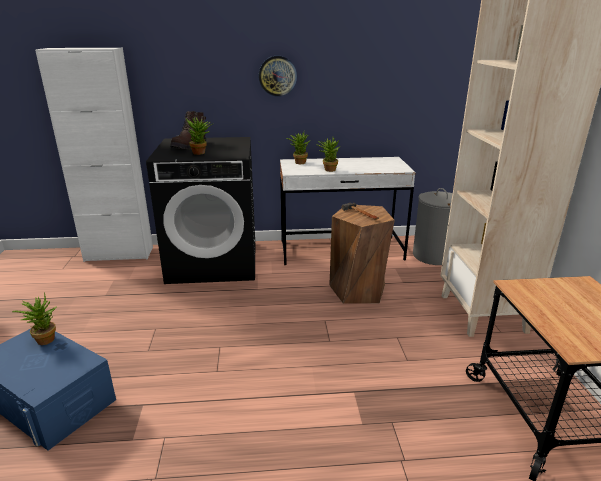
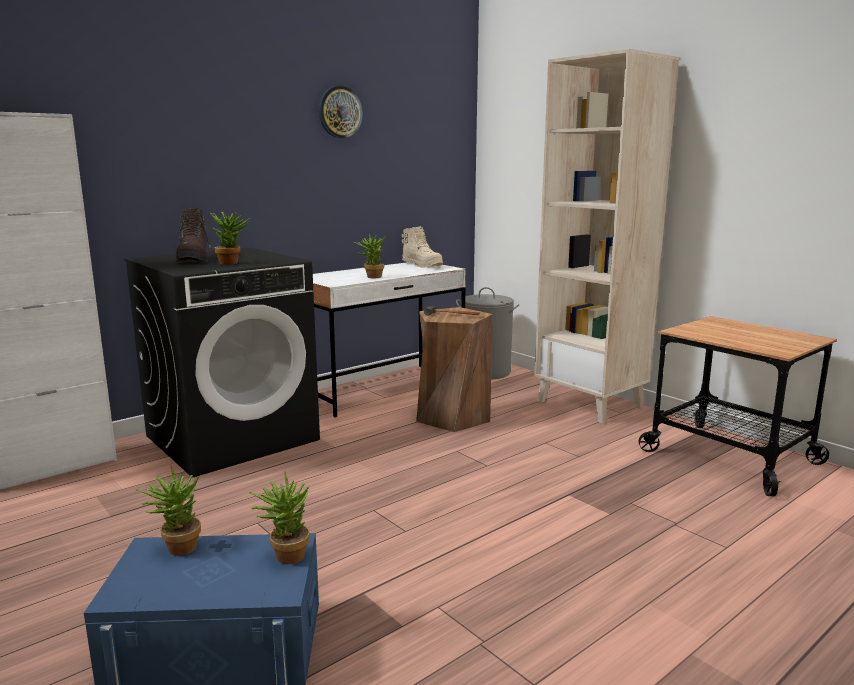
camera: 35 degrees left, 10 degrees down
wall clock [258,56,297,97] -> wall clock moved to [318,86,363,139]
potted plant [286,132,311,164] -> potted plant moved to [249,471,309,564]
none -> beige boot [402,226,443,268]

